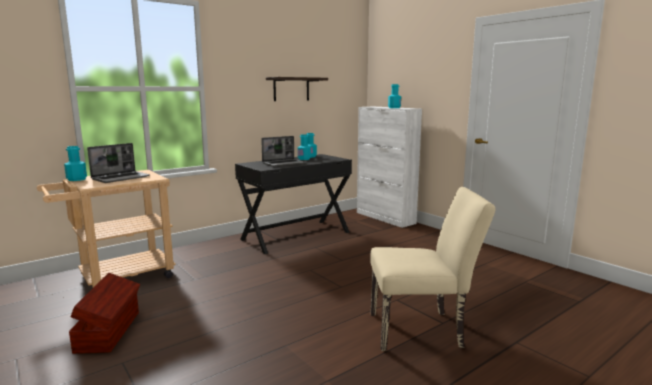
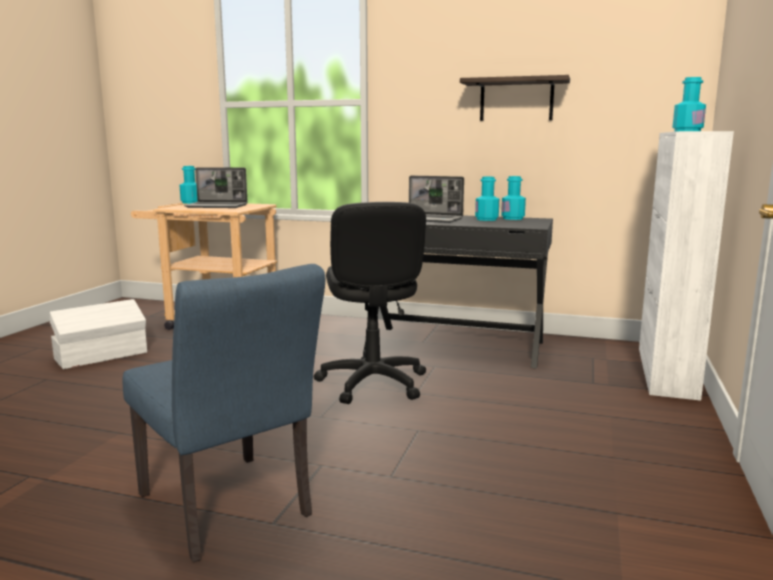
camera: 55 degrees right, 0 degrees up
brown storage box [69,273,140,354] -> white storage box [50,299,147,369]
beige chair [370,187,496,351] -> blue chair [122,264,325,562]
none -> black office chair [314,202,426,404]

